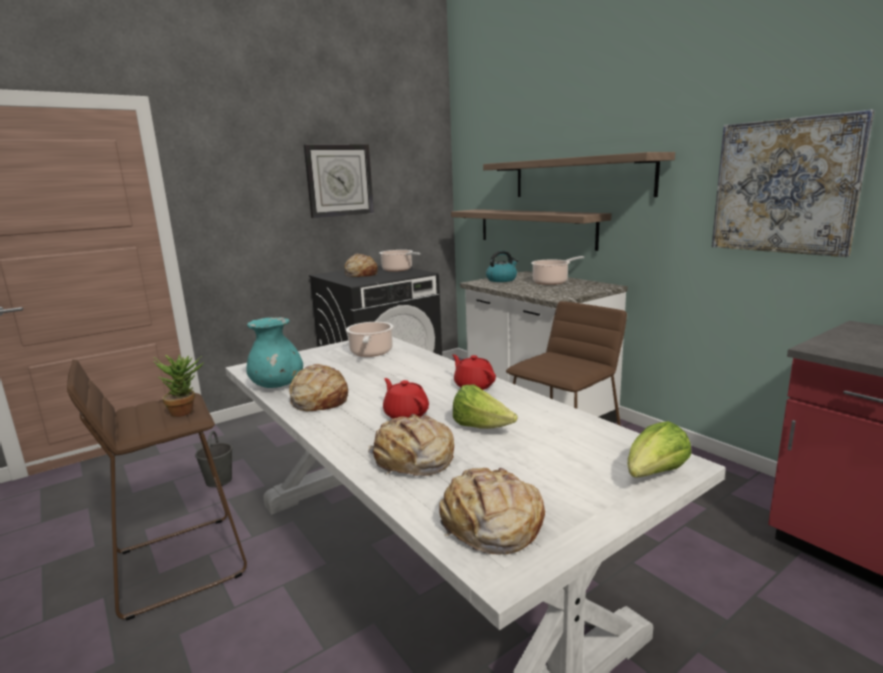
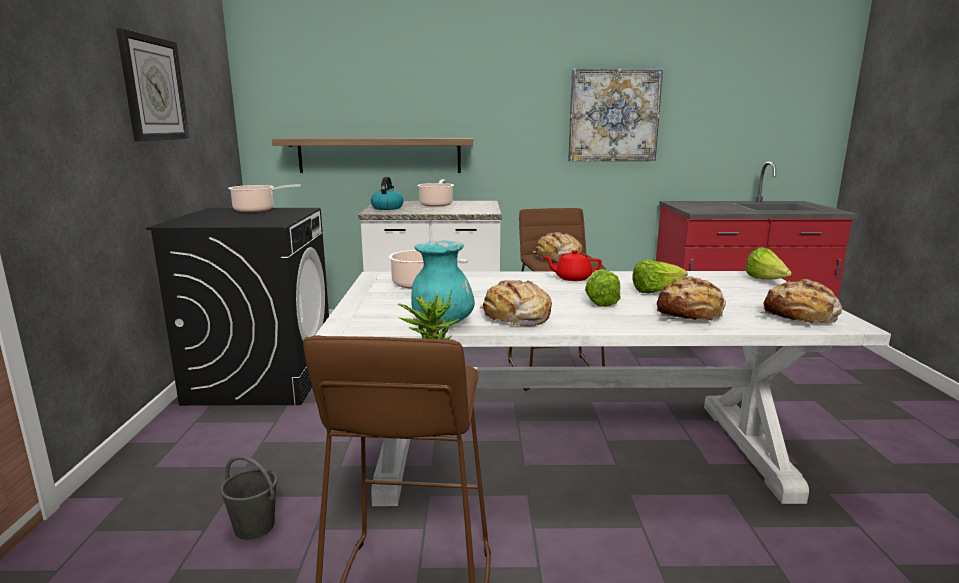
camera: 55 degrees left, 0 degrees up
bread [345,254,378,277] -> bread moved to [533,232,582,261]
red teapot [383,378,429,419] -> lettuce [585,269,621,307]
shelf [483,152,675,197] -> none

